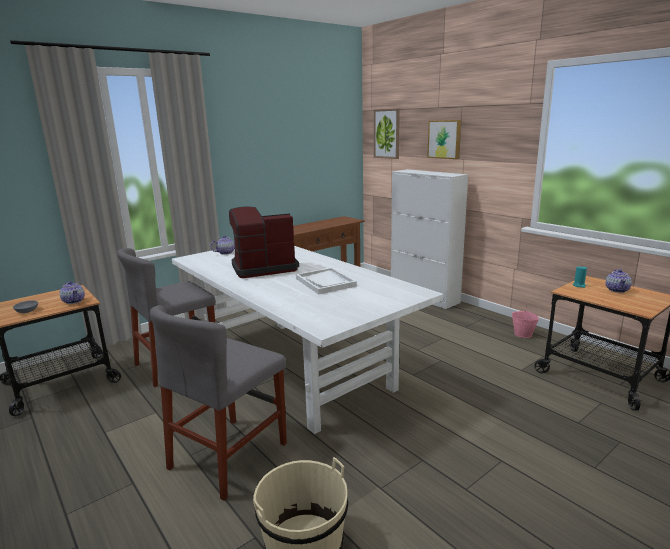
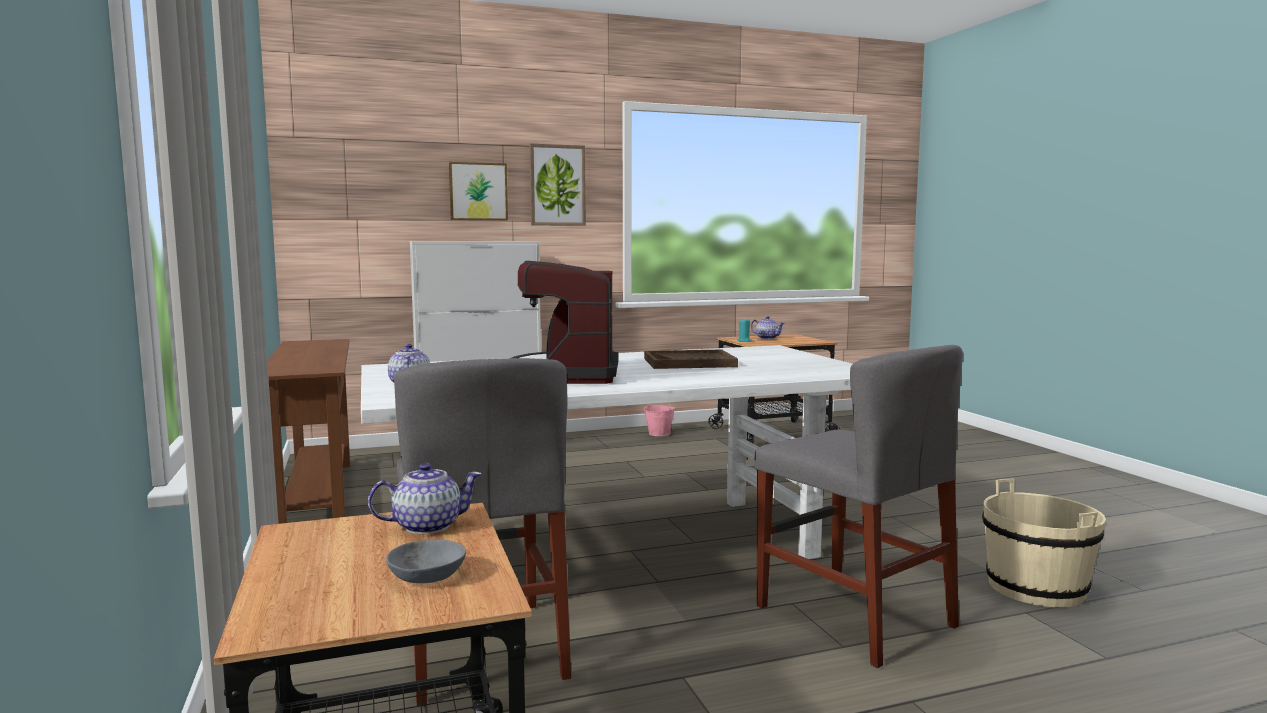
camera: 70 degrees left, 10 degrees down
white tray [296,267,357,294] -> brown tray [644,349,738,369]
picture [374,109,400,159] -> picture moved to [530,144,586,226]

